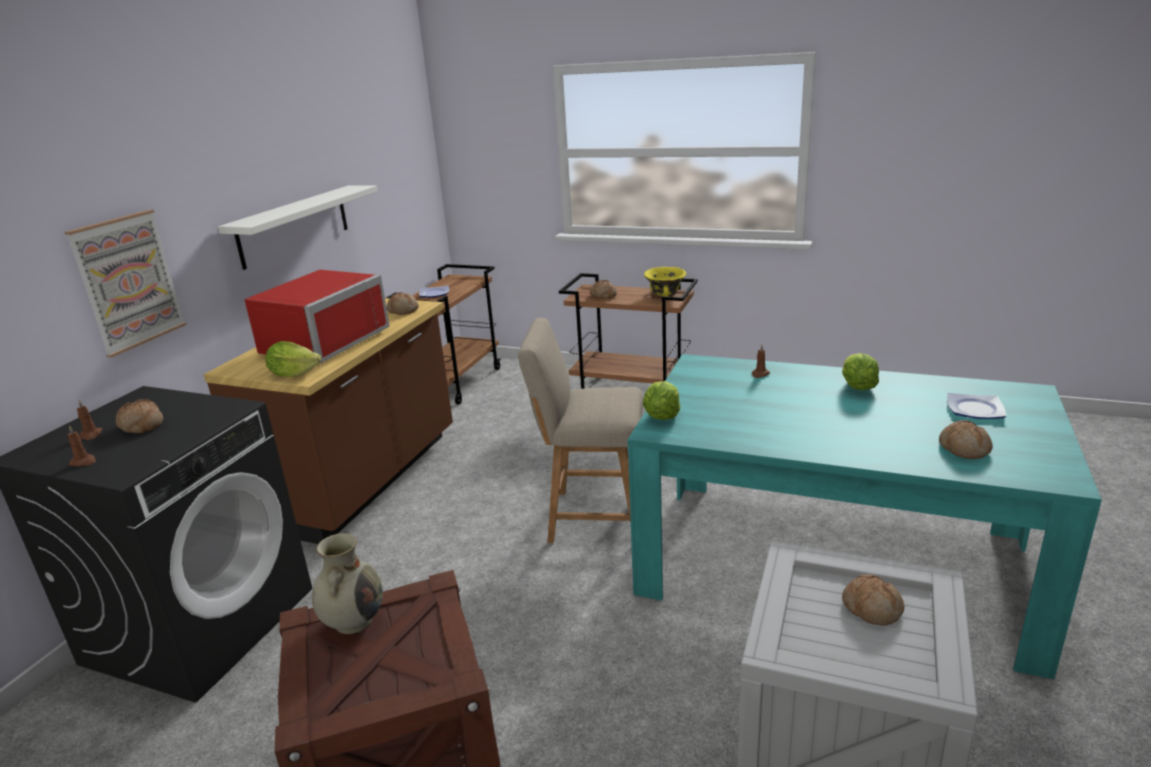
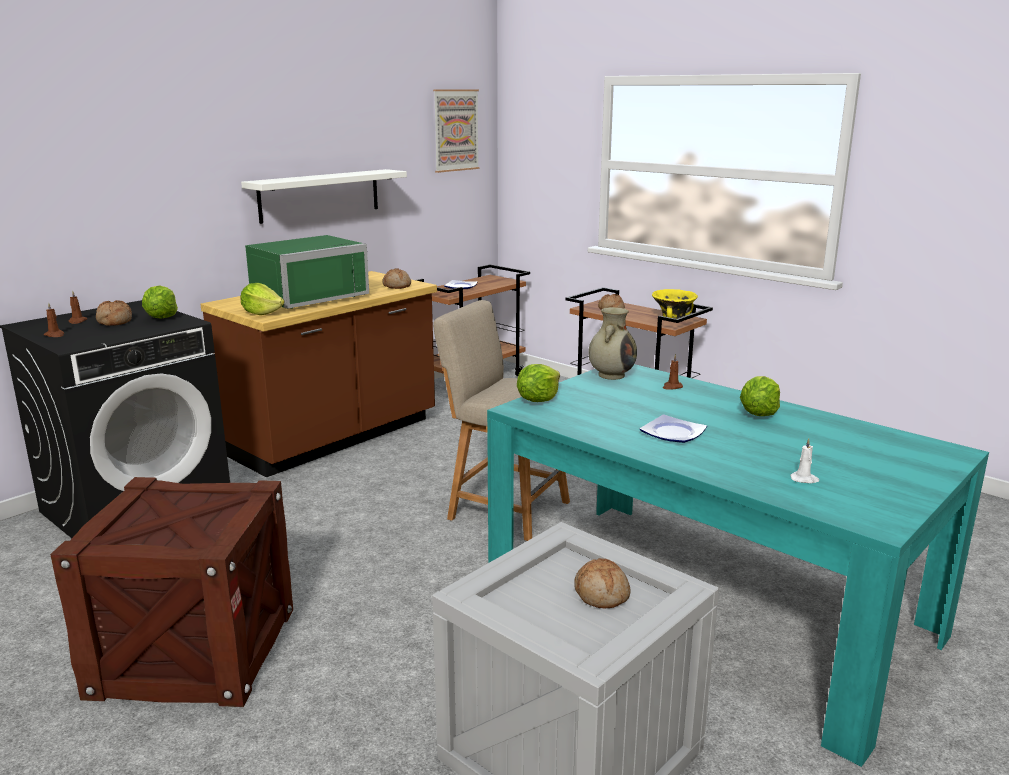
camera: 20 degrees right, 5 degrees down
picture [65,210,187,358] -> picture moved to [433,89,480,173]
red microwave [244,270,390,363] -> green microwave [245,235,369,309]
beige vase [312,533,383,634] -> beige vase moved to [589,307,637,380]
bread [939,420,993,459] -> white candle [790,438,819,483]
plate [947,393,1006,419] -> plate moved to [640,415,707,443]
none -> lettuce [142,285,178,318]

